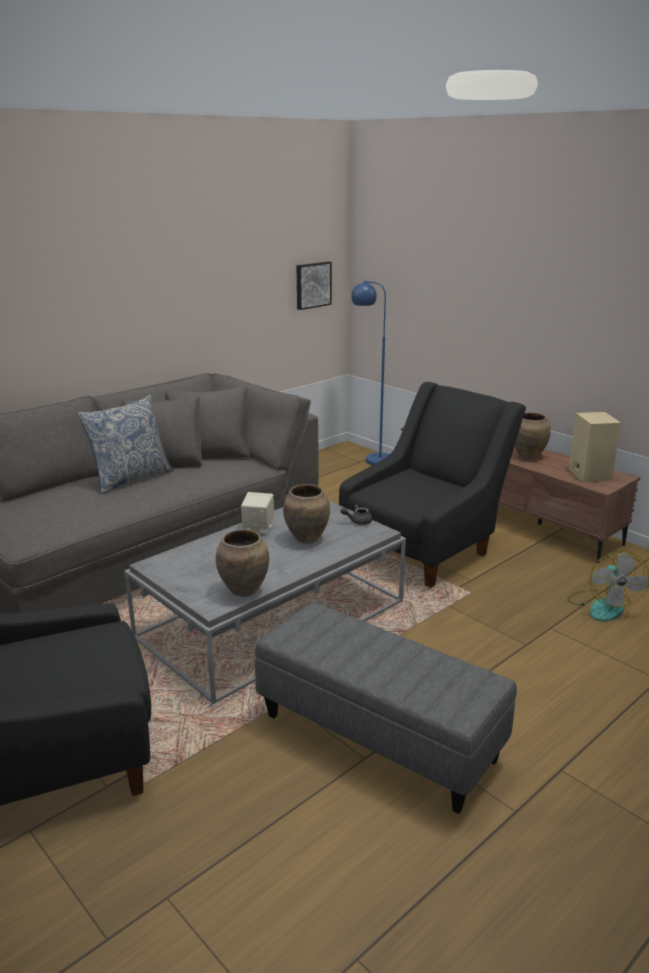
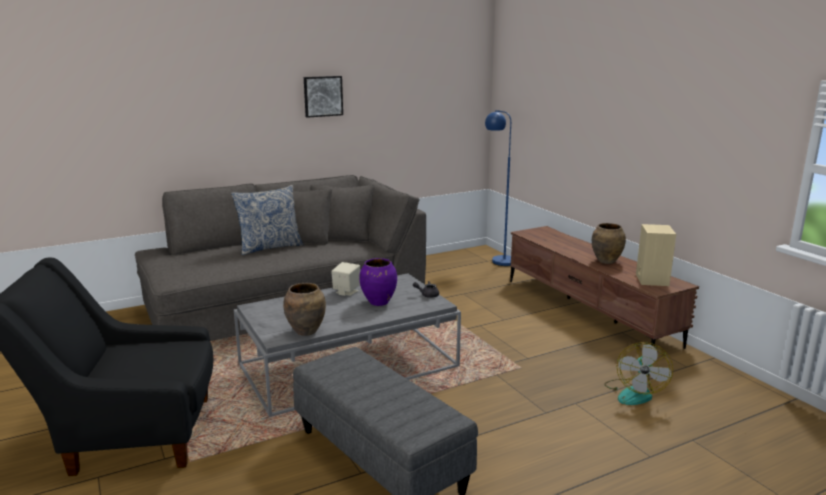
camera: 15 degrees right, 5 degrees down
brown vase [283,484,330,544] -> purple vase [359,258,397,306]
picture [297,262,332,310] -> picture moved to [304,76,343,118]
black armchair [339,382,526,588] -> none

